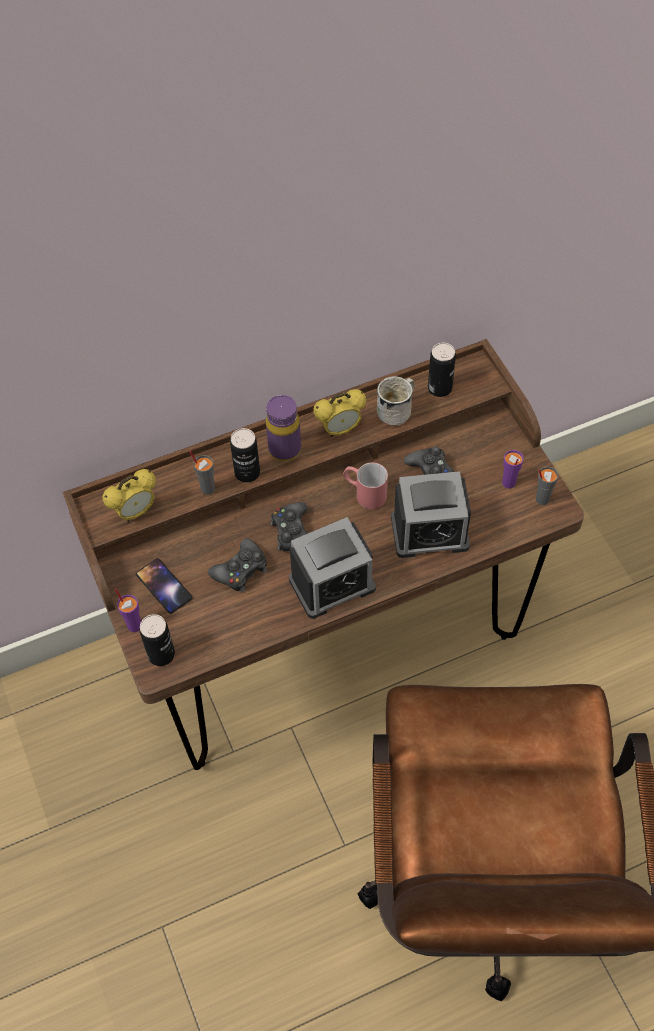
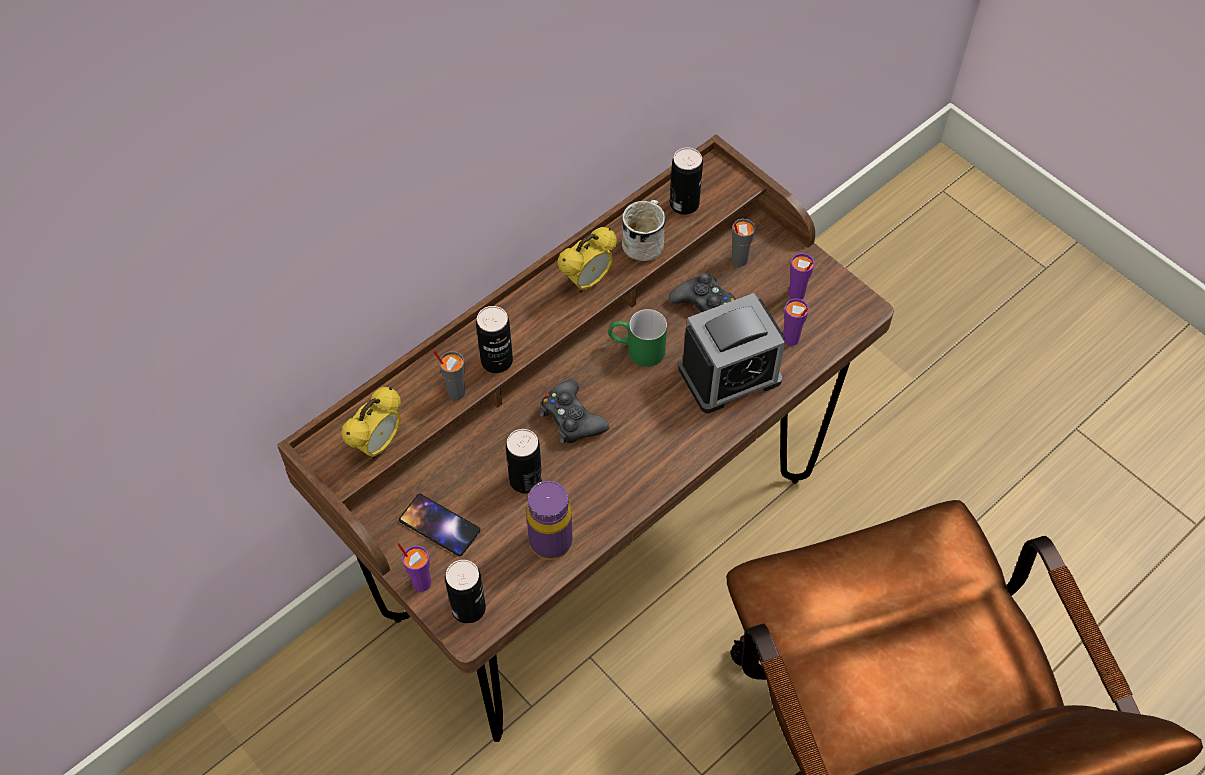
camera: 20 degrees left, 0 degrees up
black game controller [208,538,267,592] -> can [506,429,542,494]
purple bottle [266,395,301,461] -> purple bottle moved to [526,481,572,560]
alarm clock [289,517,376,619] -> none
red mug [343,462,388,509] -> green mug [608,309,667,367]
grey cup [536,467,558,505] -> grey cup moved to [732,219,755,266]
none -> purple cup [783,298,809,346]

